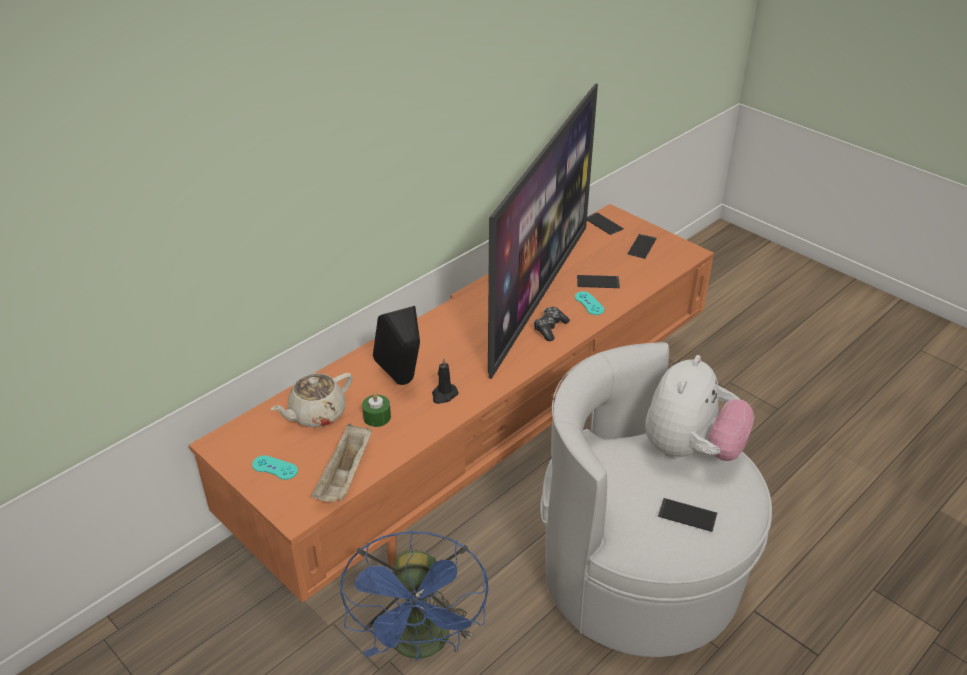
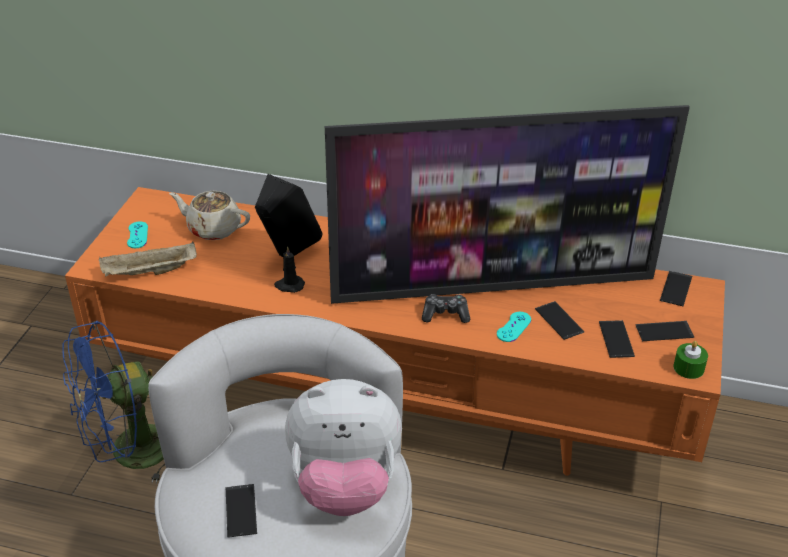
camera: 60 degrees right, 0 degrees up
green candle [362,392,391,427] -> green candle moved to [674,341,708,379]
none -> phone [599,320,635,358]

